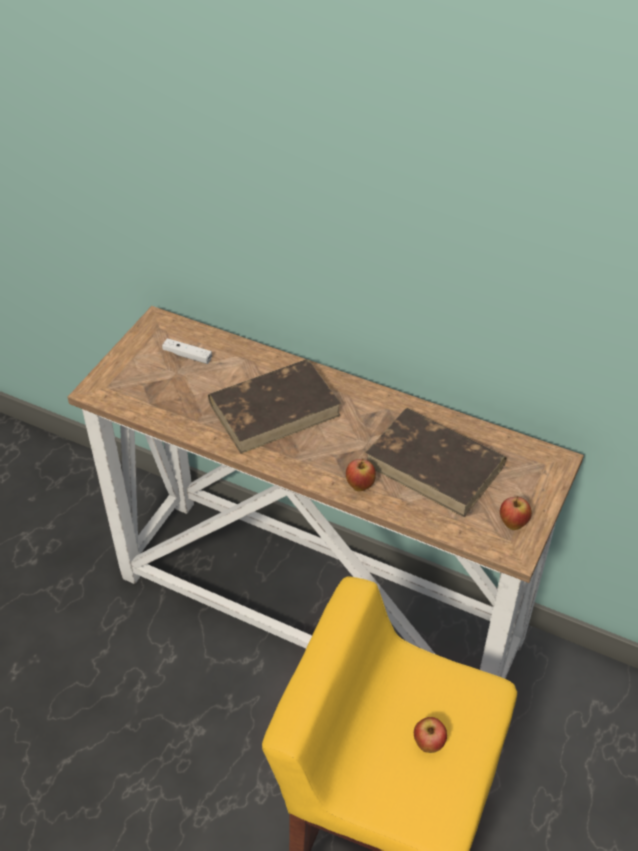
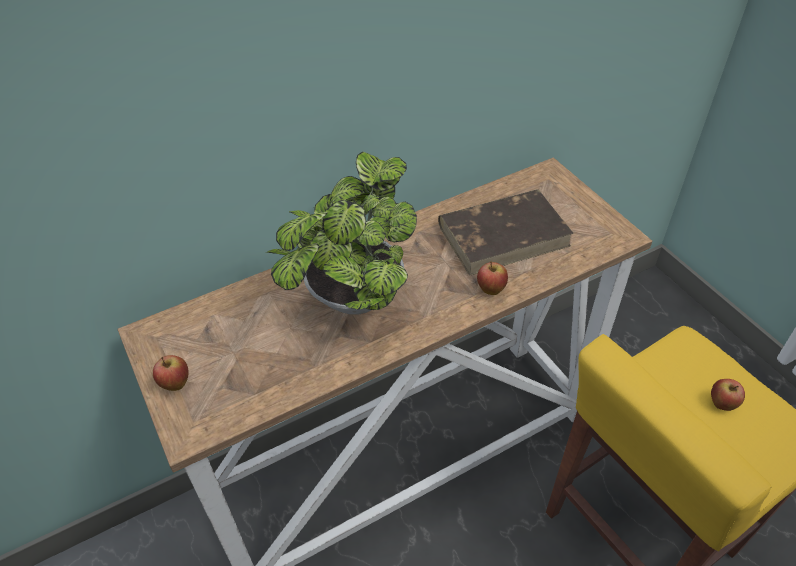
camera: 55 degrees left, 0 degrees up
white game controller [162,338,212,364] -> none
brown book [208,359,341,454] -> potted plant [266,151,417,315]
apple [500,496,532,530] -> apple moved to [153,355,188,391]

